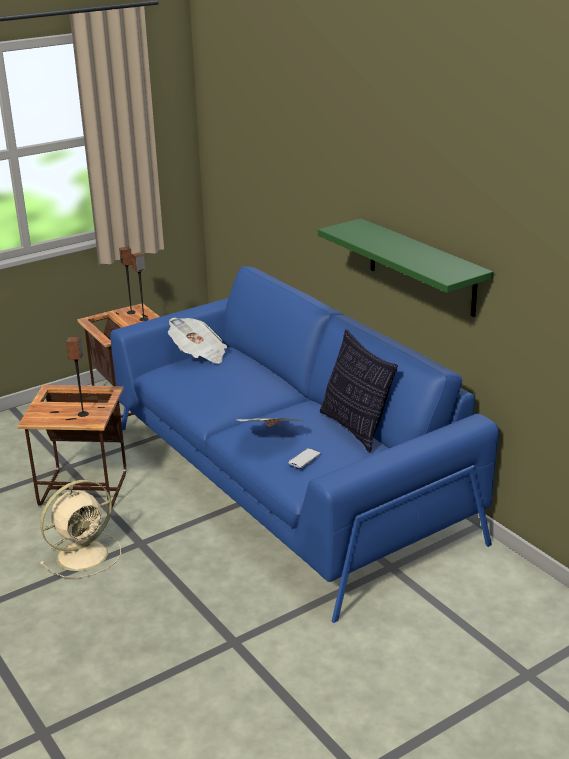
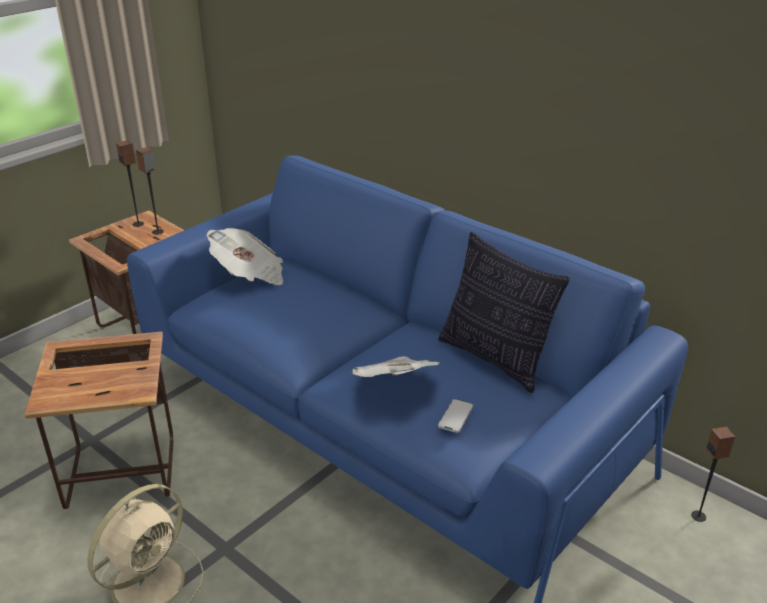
camera: 15 degrees left, 5 degrees up
speaker [66,337,89,417] -> speaker moved to [691,427,735,522]
green shelf [318,218,494,317] -> none

